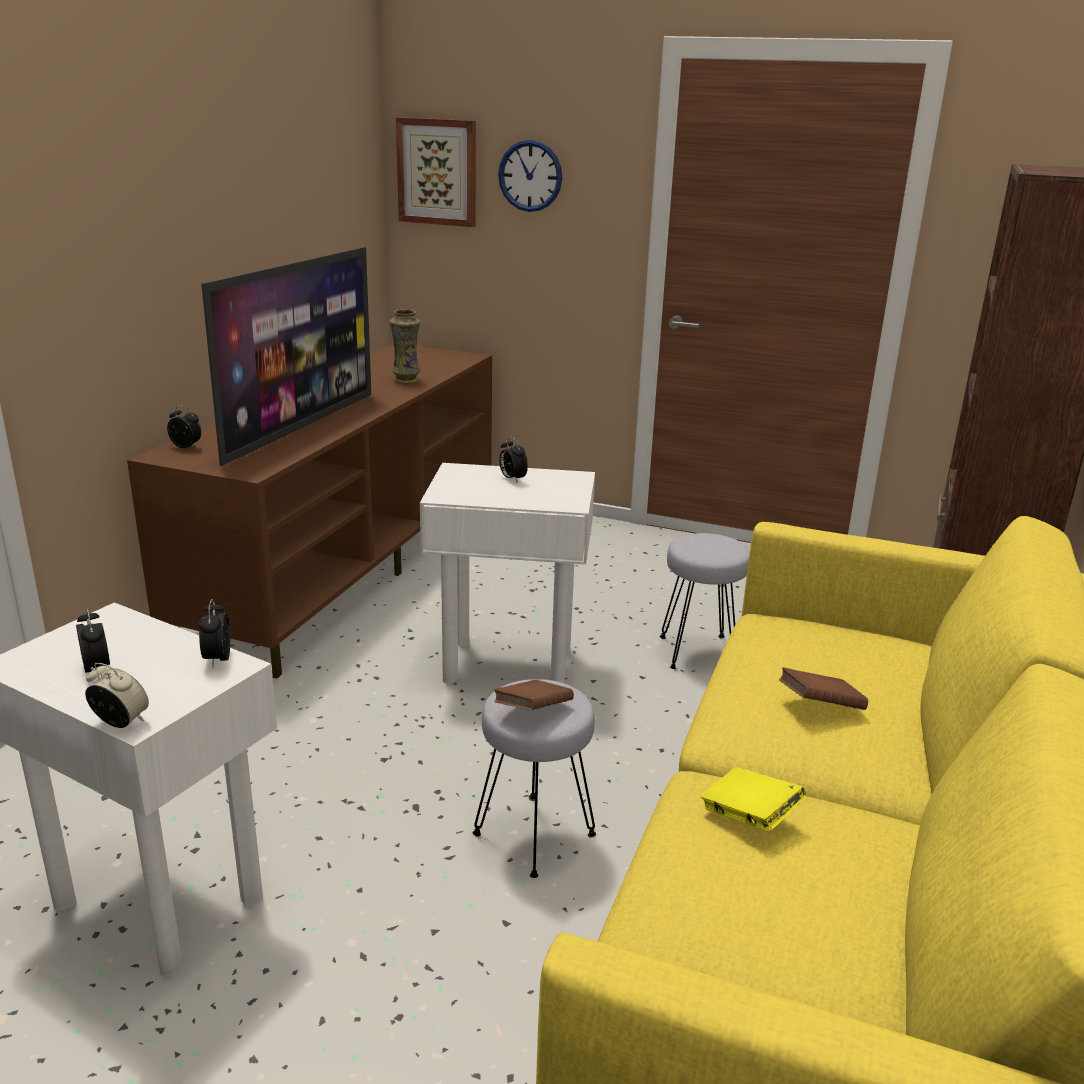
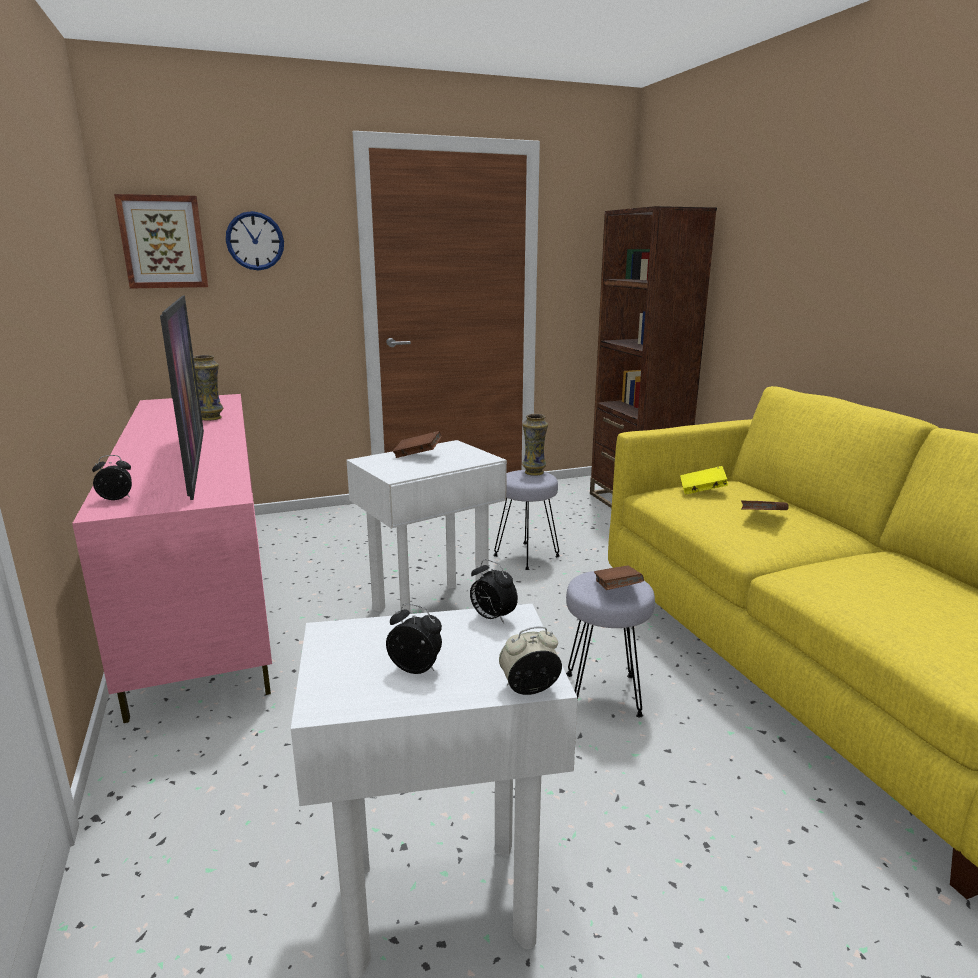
camera: 40 degrees left, 5 degrees down
brown tv stand [127,345,492,678] -> pink tv stand [72,394,272,723]
alarm clock [499,437,528,482] -> brown book [393,431,441,458]
yellow book [700,767,806,832] -> yellow book moved to [680,466,728,494]
none -> vase [522,414,548,476]

